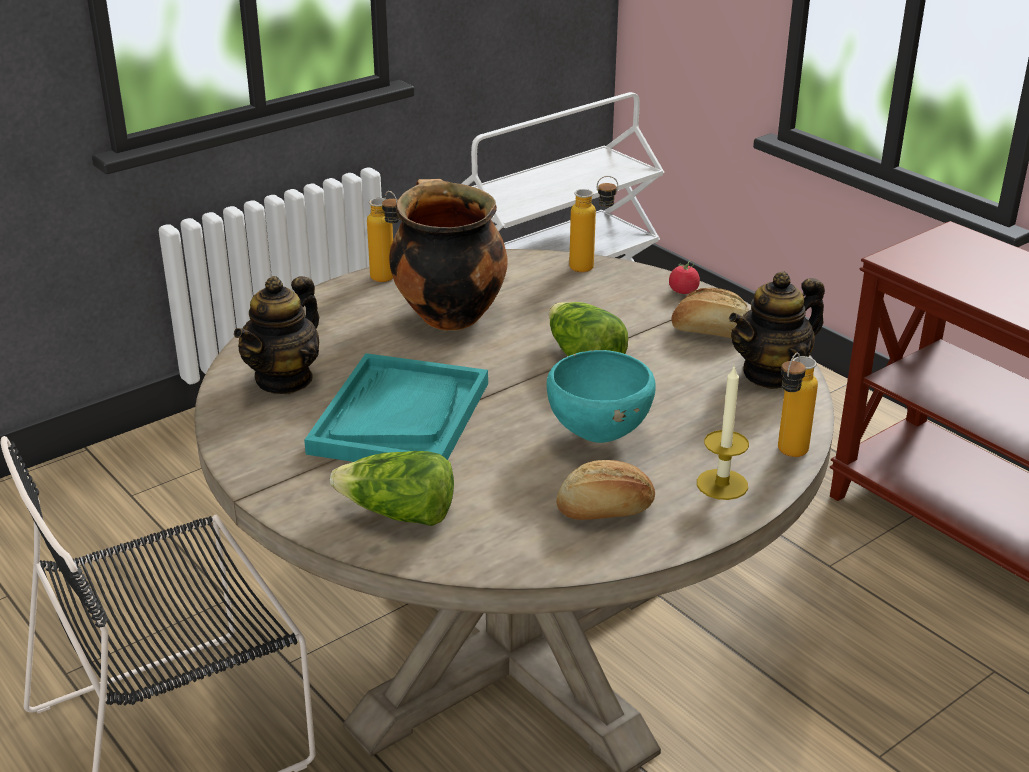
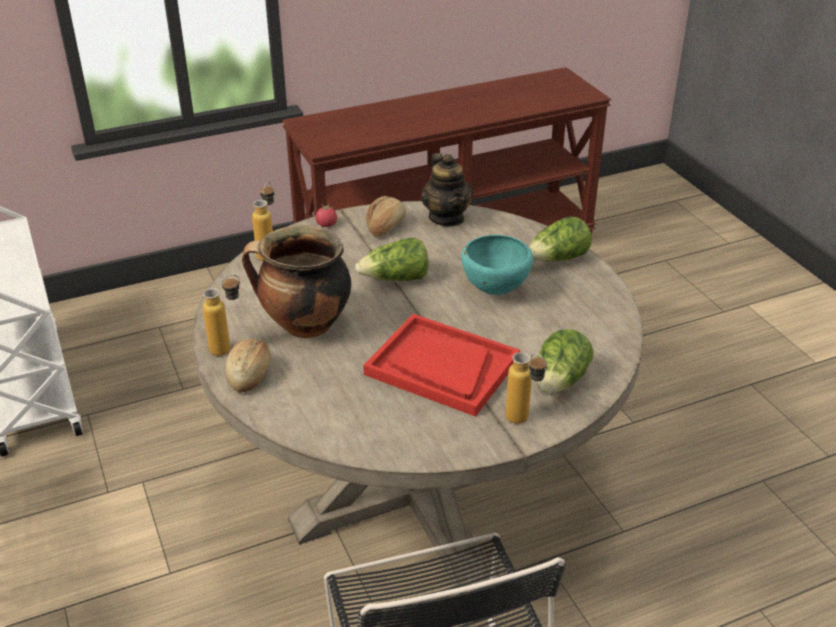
camera: 75 degrees left, 5 degrees up
teapot [234,276,319,394] -> none
turquoise tray [304,353,488,462] -> red tray [363,314,520,417]
bread [556,460,655,520] -> bread moved to [225,339,271,392]
candle [697,364,749,500] -> lettuce [529,216,592,262]
bottle [778,352,818,457] -> bottle moved to [506,352,547,424]

